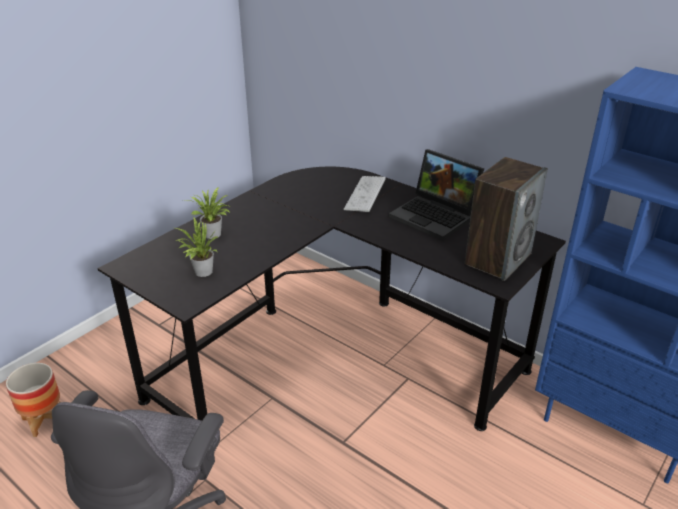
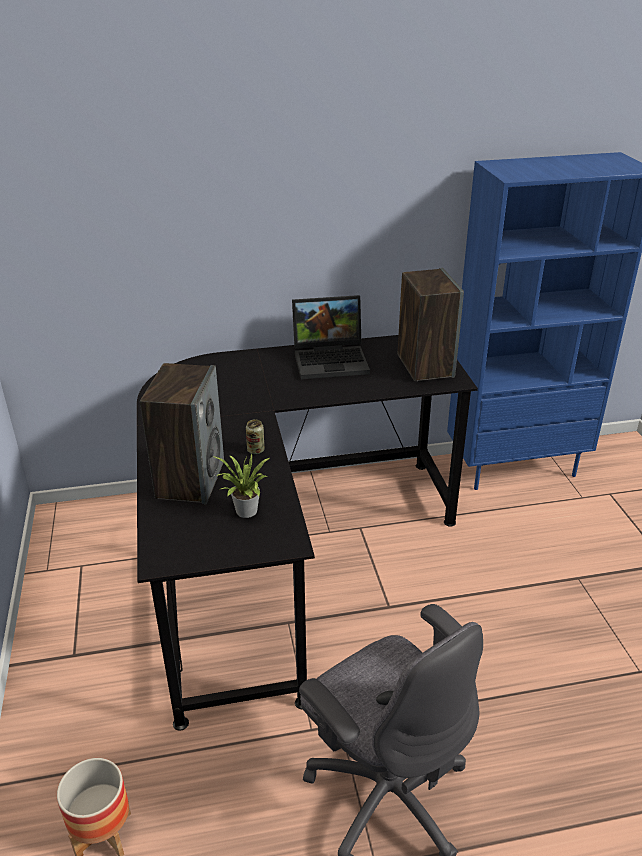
camera: 50 degrees left, 0 degrees up
potted plant [184,187,231,239] -> speaker [140,363,224,504]
keyboard [343,176,386,212] -> none
none -> can [246,419,265,454]

